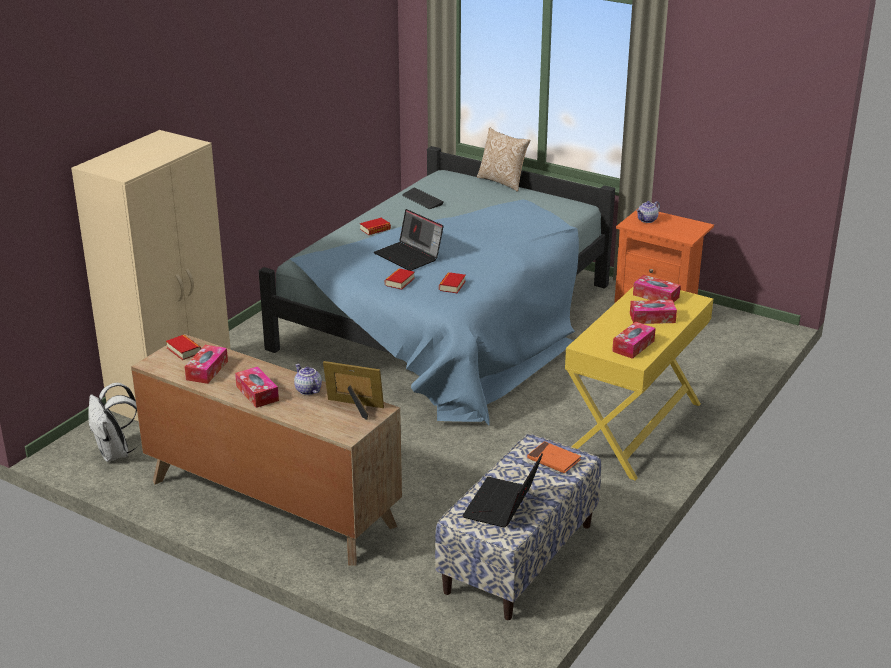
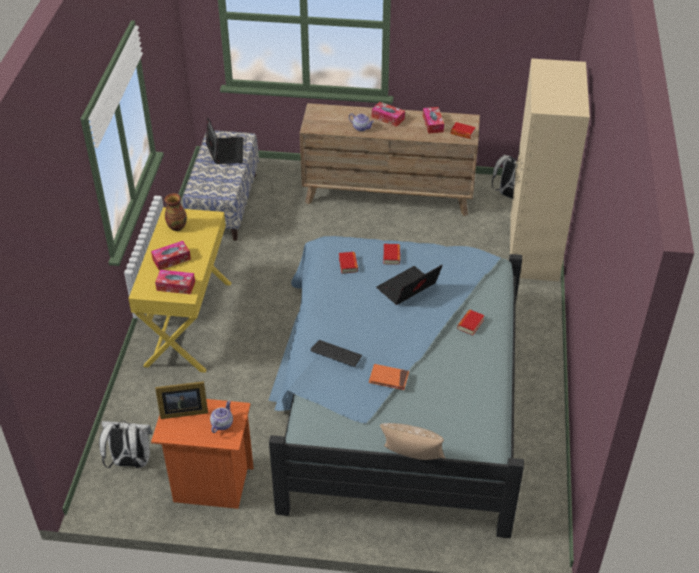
camera: 155 degrees right, 15 degrees up
picture frame [323,361,384,420] -> picture frame moved to [155,381,208,419]
laptop [374,209,444,271] -> laptop turned 60 degrees counterclockwise [376,265,442,305]
keyboard [402,187,444,209] -> keyboard moved to [310,340,362,367]
orange book [527,441,581,473] -> orange book moved to [369,364,409,390]
tissue box [612,321,656,359] -> vase [165,193,187,231]
none -> white backpack [99,421,152,468]

